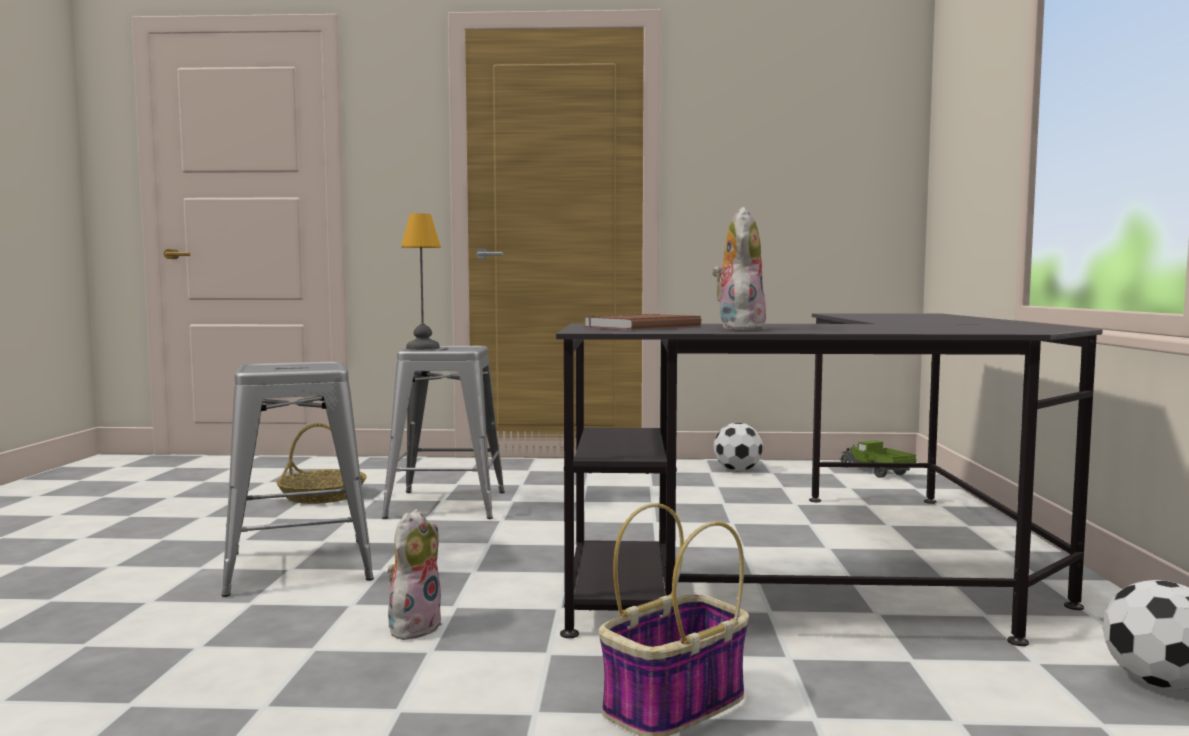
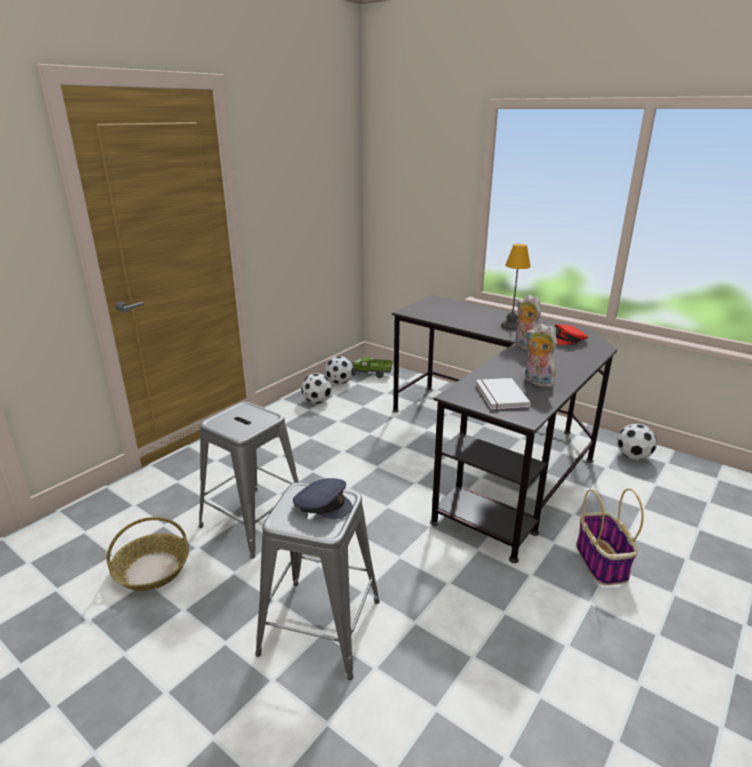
camera: 55 degrees left, 20 degrees up
plush toy [387,509,443,640] -> plush toy moved to [516,295,541,350]
table lamp [401,213,441,350] -> table lamp moved to [501,244,531,330]
brown book [584,314,701,330] -> white book [476,378,531,410]
none -> grey cap [293,478,353,519]
none -> football [325,356,353,384]
none -> red cap [555,324,588,345]

